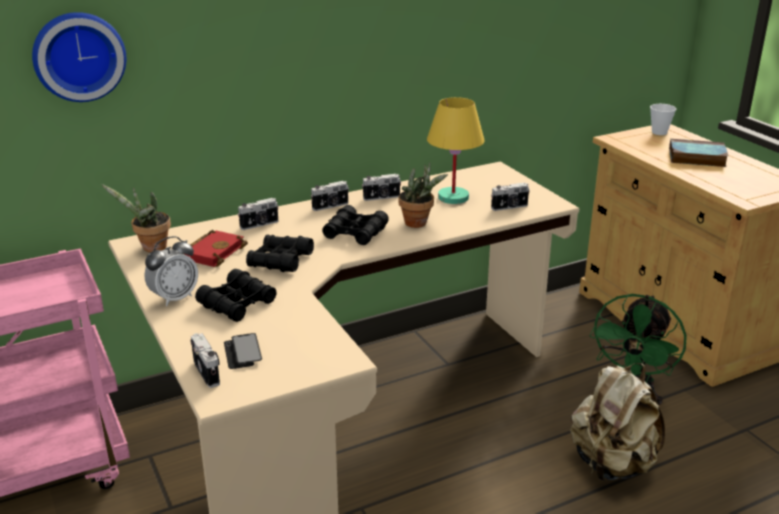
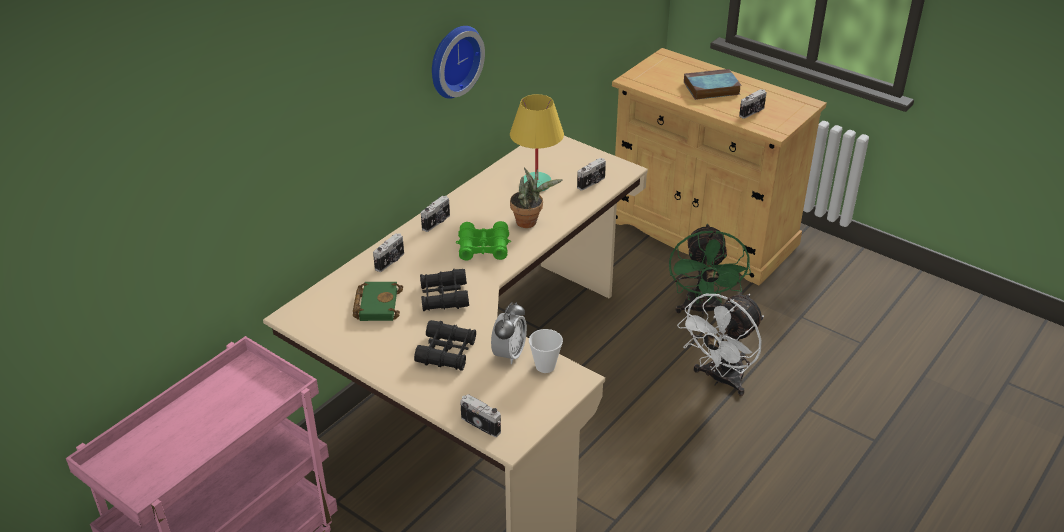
camera: 25 degrees left, 10 degrees up
wall clock [32,12,126,102] -> wall clock moved to [432,26,485,99]
potted plant [101,184,171,253] -> none
alarm clock [144,236,198,306] -> alarm clock moved to [491,302,527,365]
red book [180,230,248,267] -> green book [353,282,403,321]
phone [224,333,262,369] -> none
black binoculars [322,205,389,245] -> green binoculars [456,221,511,261]
camera [362,174,401,201] -> camera moved to [739,89,767,119]
beige backpack [570,363,665,481] -> white fan [677,294,764,396]
cup [650,104,676,135] -> cup moved to [529,329,563,373]

